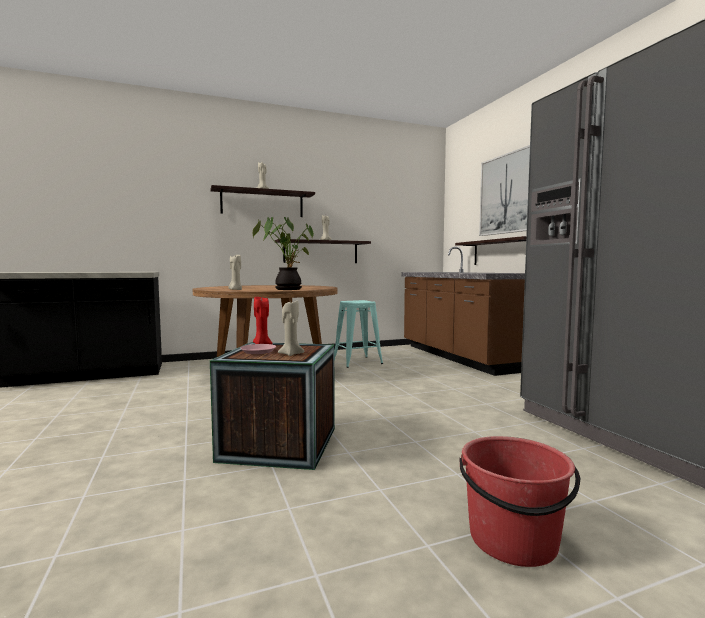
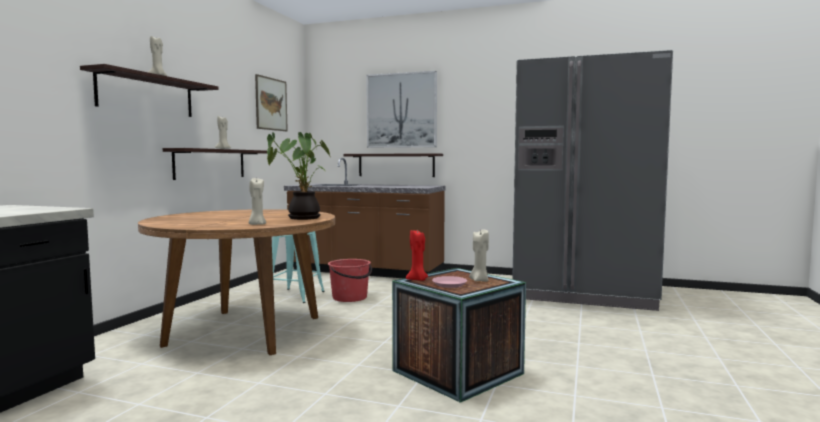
camera: 50 degrees left, 0 degrees up
red bucket [459,436,580,567] -> red bucket moved to [328,259,372,302]
none -> picture [255,74,288,131]

